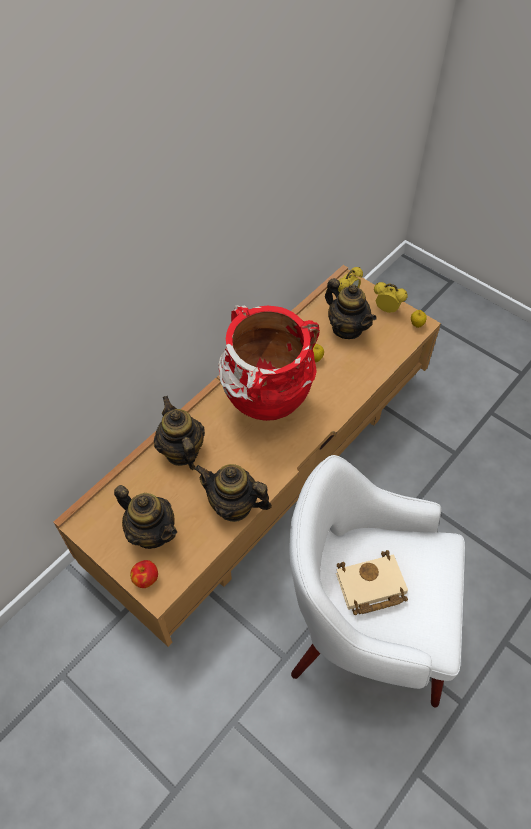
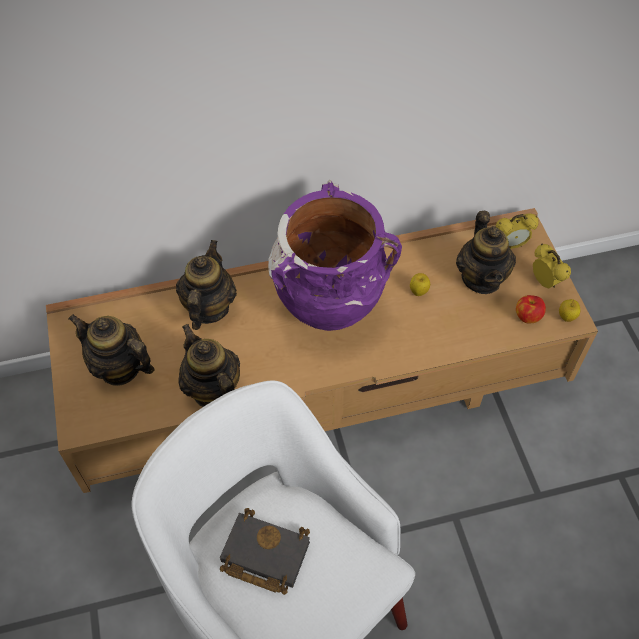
camera: 35 degrees right, 0 degrees up
teapot [114,485,177,549] -> teapot turned 135 degrees clockwise [69,314,154,386]
apple [130,560,158,588] -> apple moved to [516,295,546,323]
red vase [218,305,320,421] -> purple vase [268,180,402,331]
beige book [336,550,408,615] -> black book [220,508,310,595]

